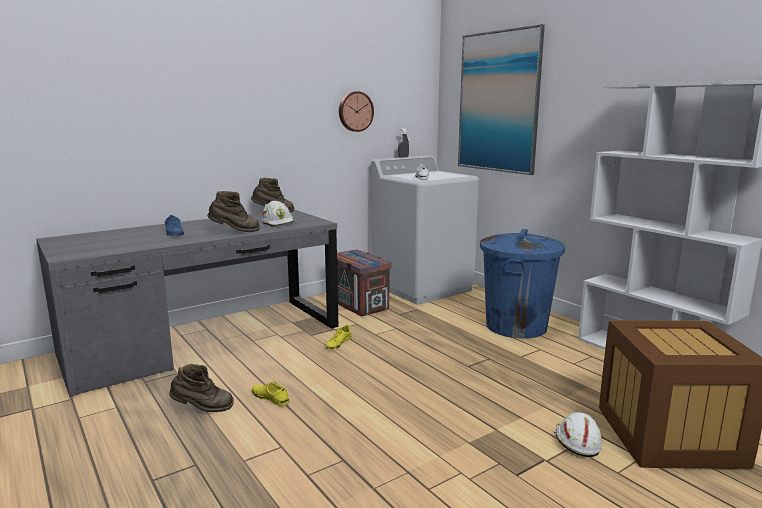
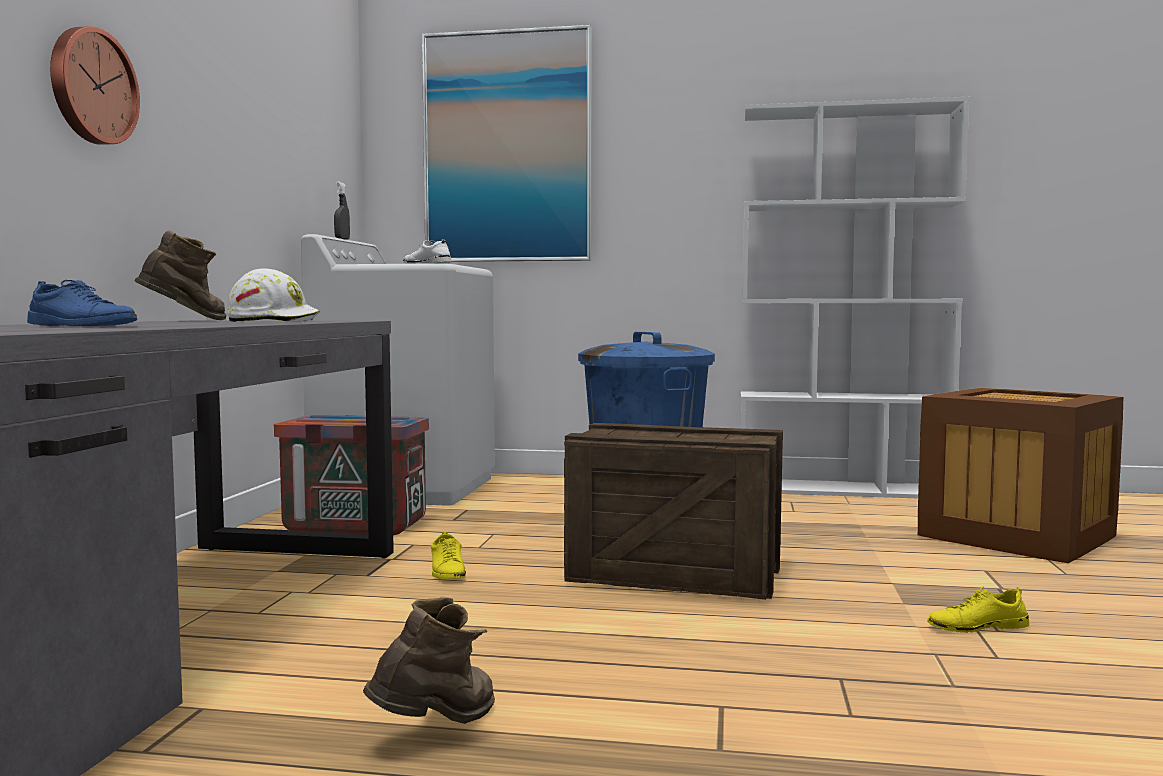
camera: 45 degrees left, 10 degrees down
brown boot [207,191,260,232] -> none
yellow shoe [252,382,290,406] -> yellow shoe moved to [927,586,1029,633]
wall clock [339,91,374,132] -> wall clock moved to [50,26,140,145]
white hard hat [554,412,602,457] -> none
none -> crate [564,423,783,600]

